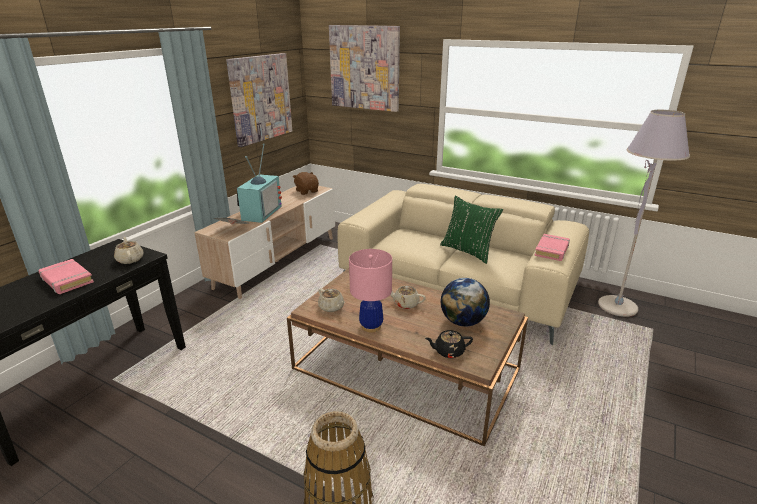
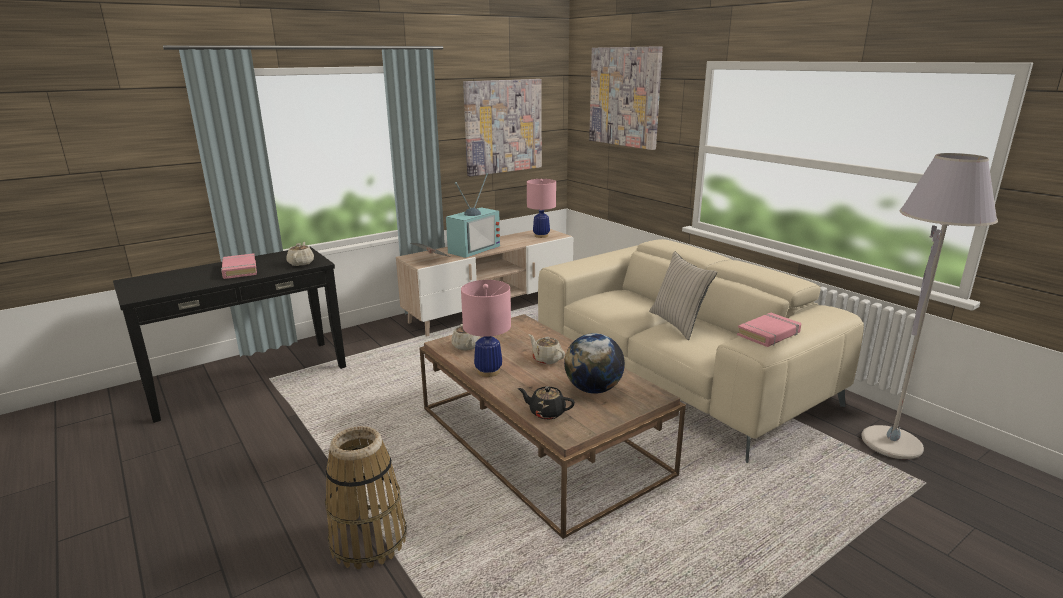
camera: 25 degrees right, 5 degrees down
brown plush toy [293,172,319,195] -> pink table lamp [527,179,556,238]
green pillow [440,196,503,264] -> beige pillow [649,251,717,340]

